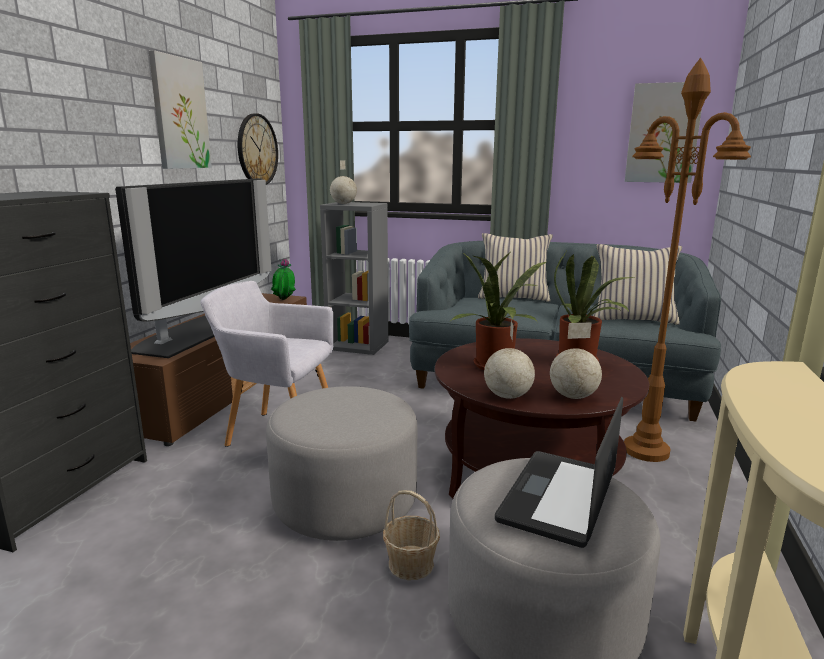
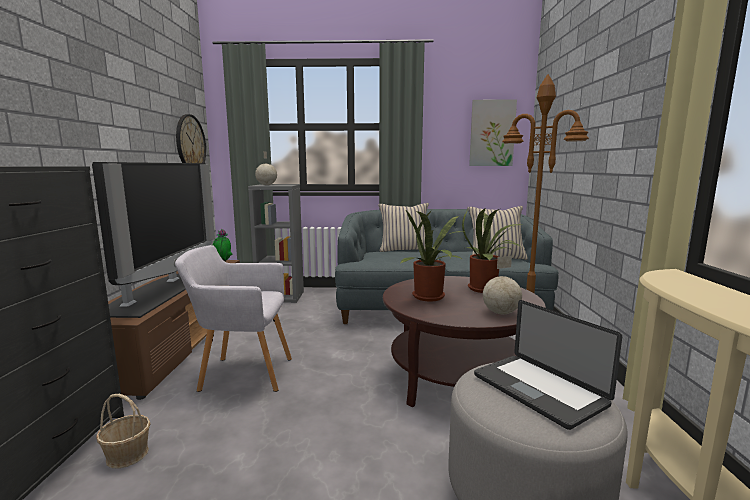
camera: 15 degrees left, 5 degrees down
picture [149,50,212,169] -> none
grey ottoman [266,386,417,541] -> none
basket [383,490,440,580] -> basket moved to [96,394,151,469]
globe [484,321,535,399] -> none
laptop [495,397,623,548] -> laptop turned 45 degrees counterclockwise [474,300,622,430]

